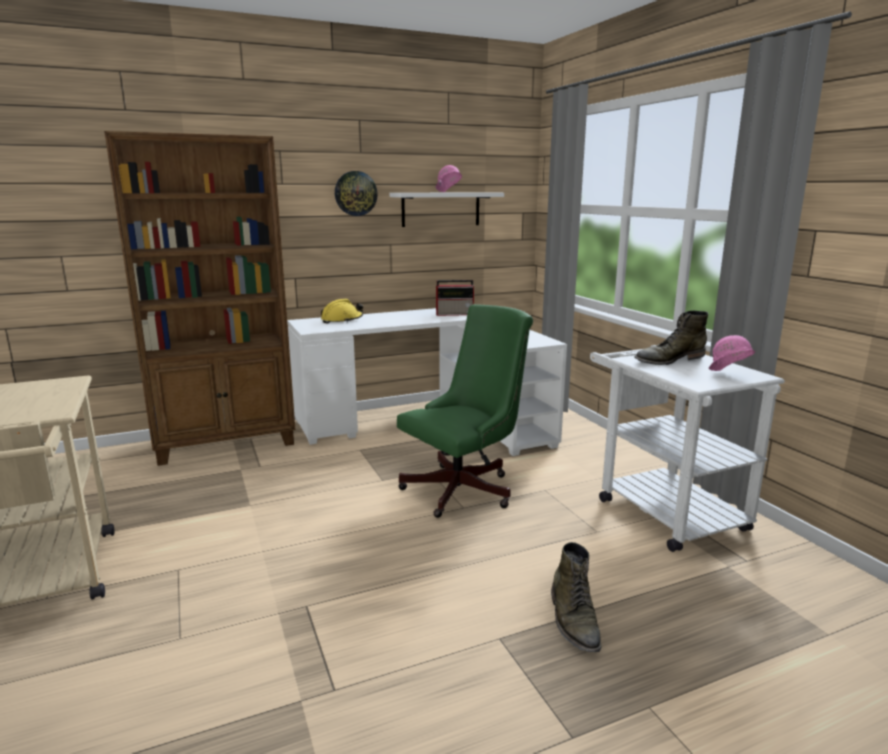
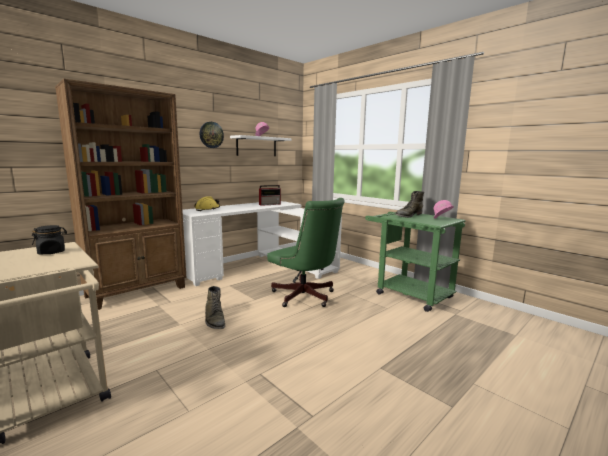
camera: 20 degrees left, 5 degrees down
green office chair [397,304,533,518] -> green office chair turned 105 degrees clockwise [267,198,345,307]
green boot [551,542,601,652] -> green boot moved to [205,286,225,329]
white cart [590,345,785,552] -> green cart [365,212,465,312]
none -> black jar [32,225,67,254]

